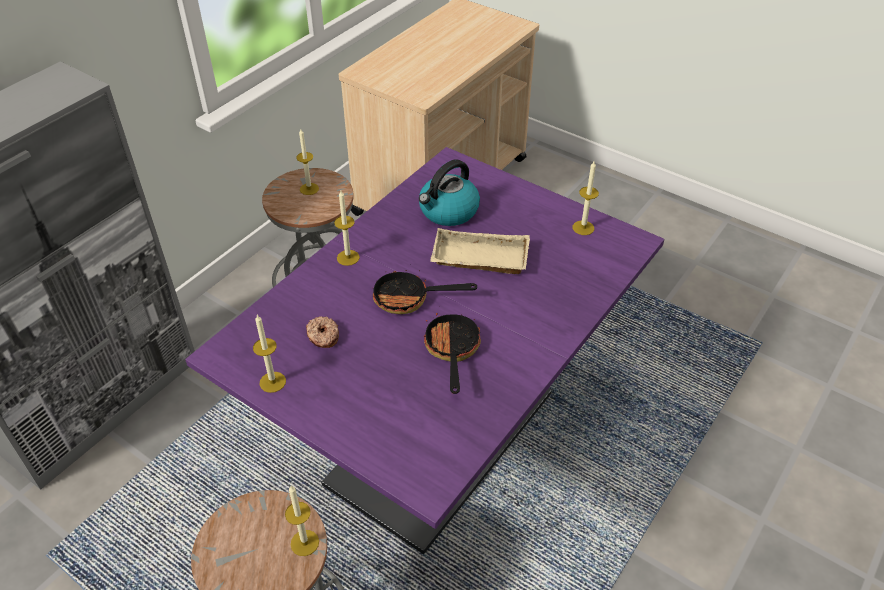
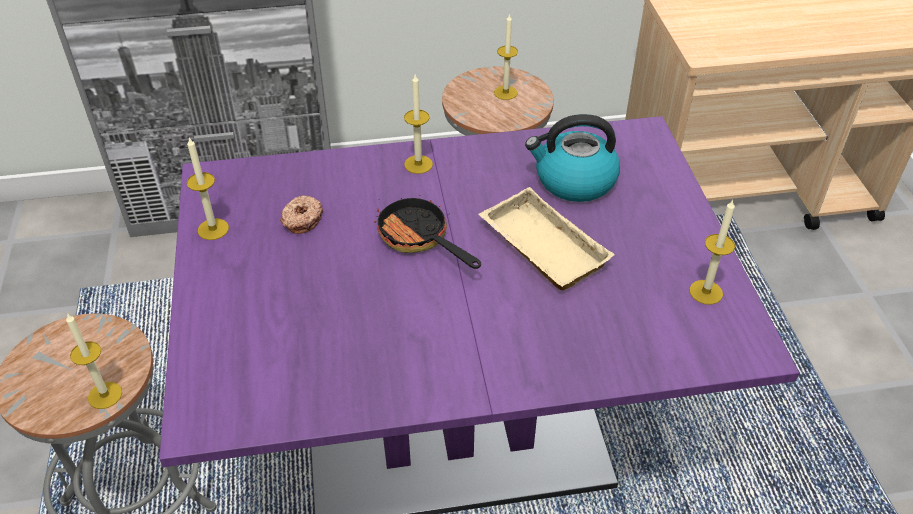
camera: 45 degrees right, 0 degrees up
frying pan [424,313,481,394] -> none

